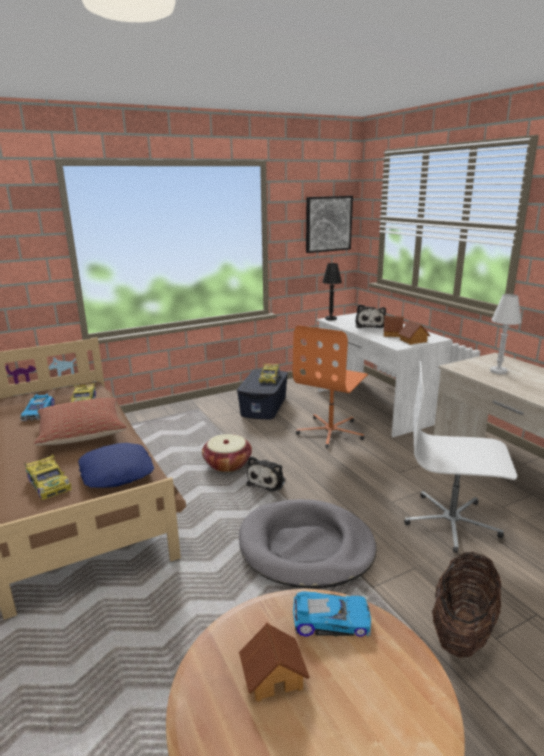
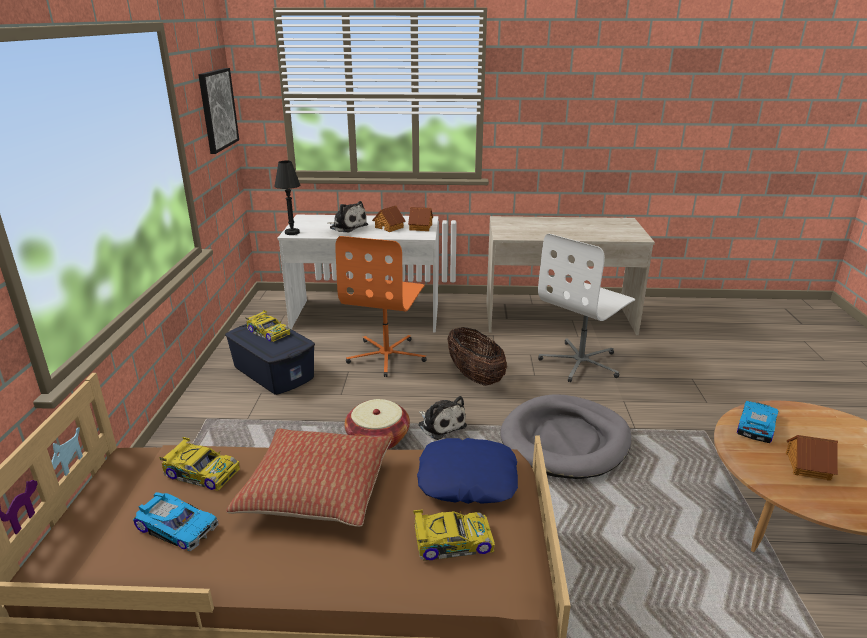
camera: 60 degrees left, 5 degrees up
orange office chair [293,325,368,448] -> orange office chair turned 45 degrees clockwise [335,236,427,377]
basket [432,552,501,658] -> basket moved to [447,327,507,386]
white table lamp [490,294,522,374] -> none

